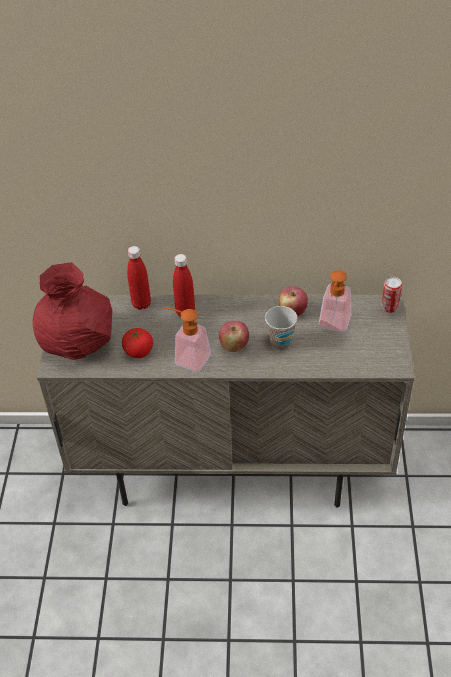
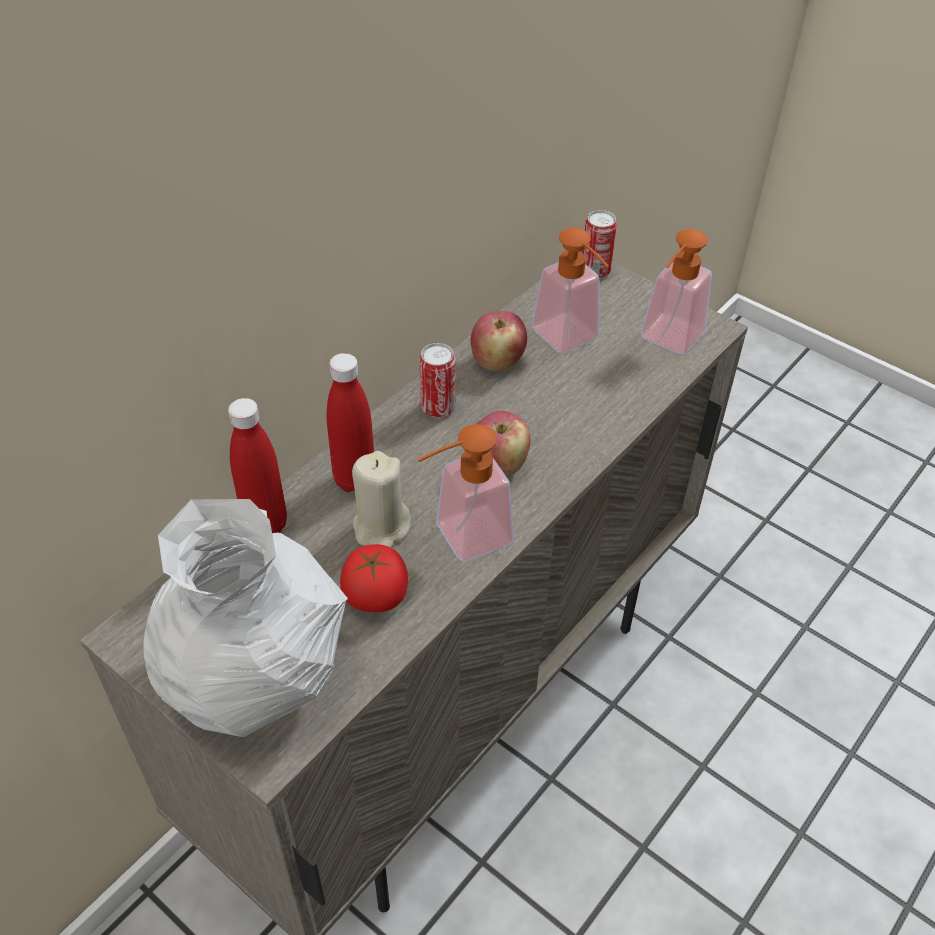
camera: 55 degrees left, 0 degrees up
red vase [33,262,113,360] -> white vase [144,499,348,737]
cup [265,306,298,350] -> none
none -> beige candle [352,451,411,548]
none -> can [419,343,456,418]
none -> soap dispenser [641,229,712,354]

